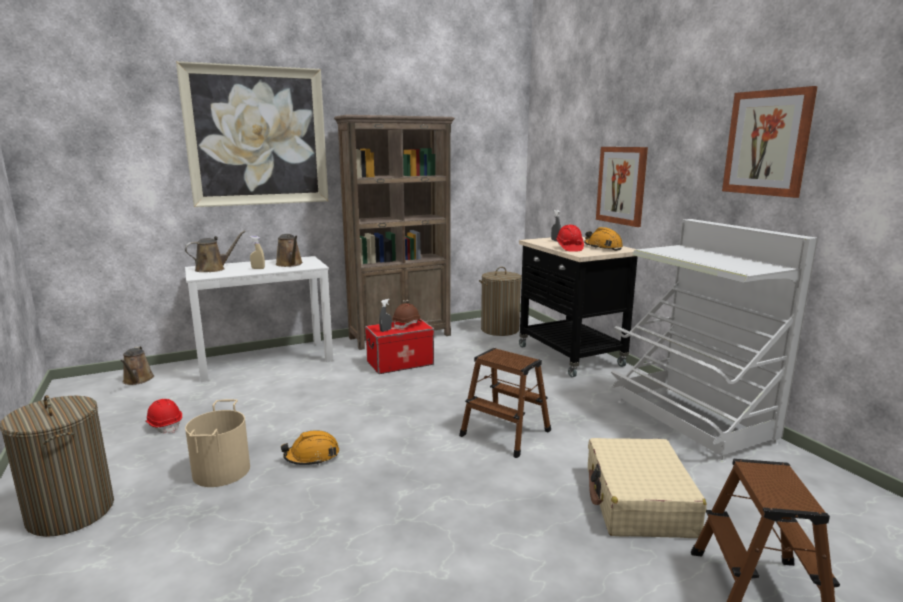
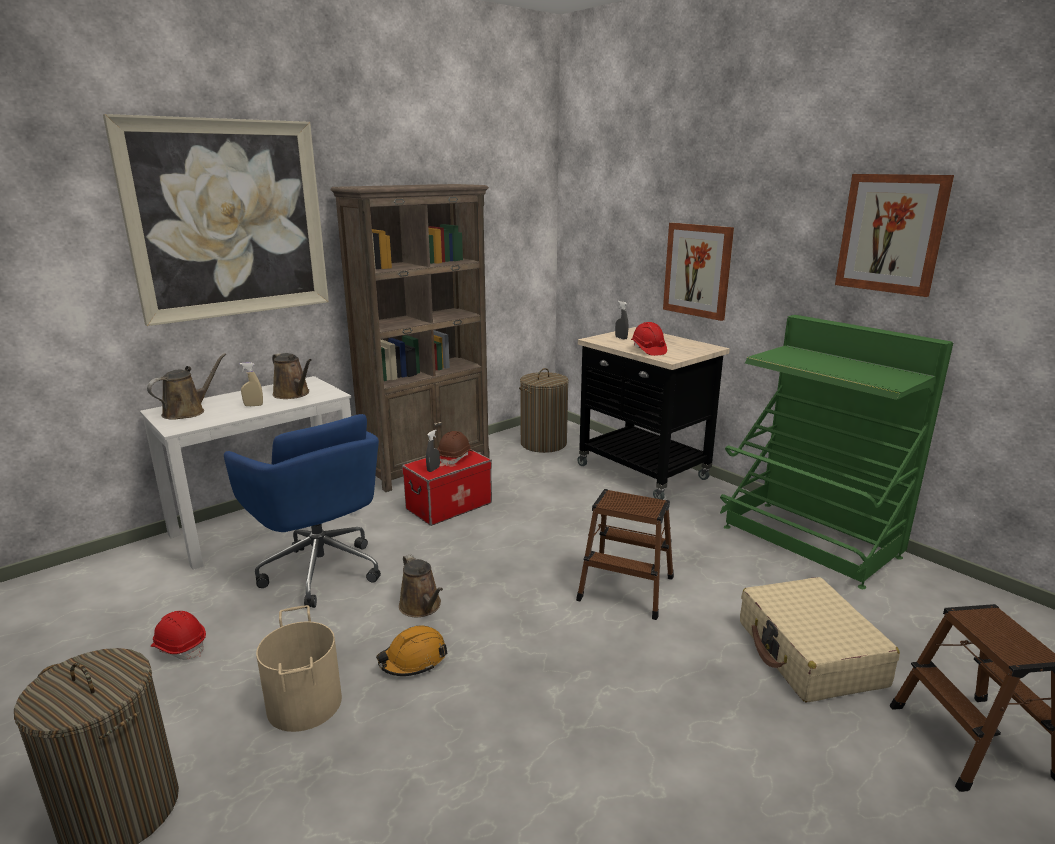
camera: 15 degrees left, 5 degrees up
brown watering can [120,346,154,385] -> brown watering can moved to [399,554,443,617]
orange hard hat [584,227,623,251] -> none
white shoe rack [611,219,818,462] -> green shoe rack [720,315,953,589]
none -> blue office chair [224,414,381,608]

